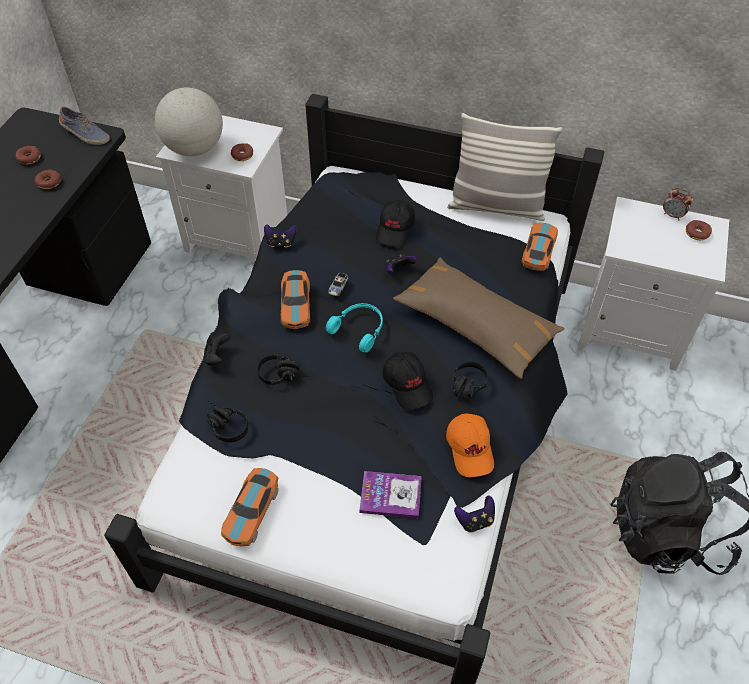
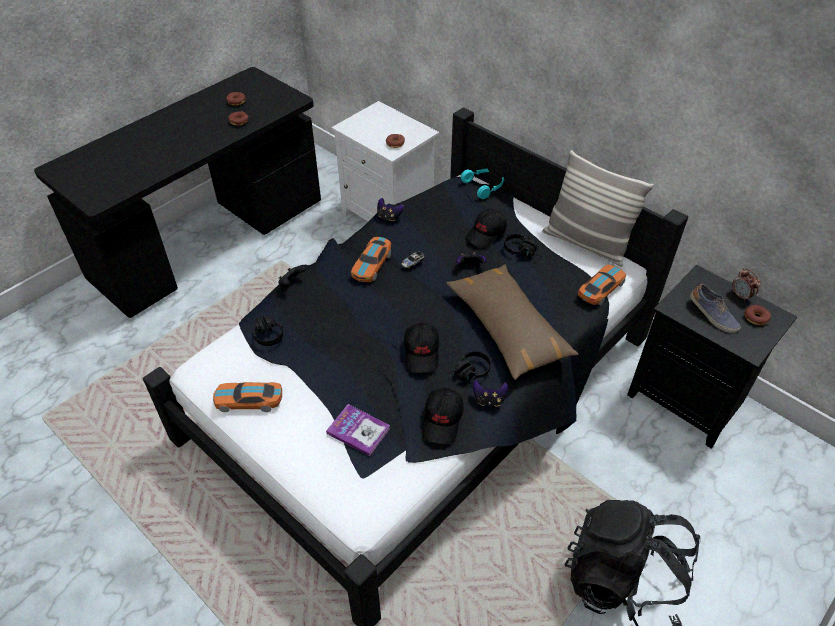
camera: 25 degrees right, 5 degrees down
shoe [59,107,110,145] -> shoe moved to [690,284,741,333]
globe [155,87,223,156] -> none
toy car [221,468,279,546] -> toy car turned 45 degrees clockwise [213,382,282,412]
black headphones [257,354,310,385] -> black headphones moved to [504,234,542,257]
turquoise headphones [326,303,383,352] -> turquoise headphones moved to [461,169,504,199]
orange cap [446,413,494,477] -> black cap [422,388,464,444]
game controller [454,496,495,533] -> game controller moved to [473,380,508,407]
white nightstand [578,197,729,371] -> black nightstand [627,265,797,449]

